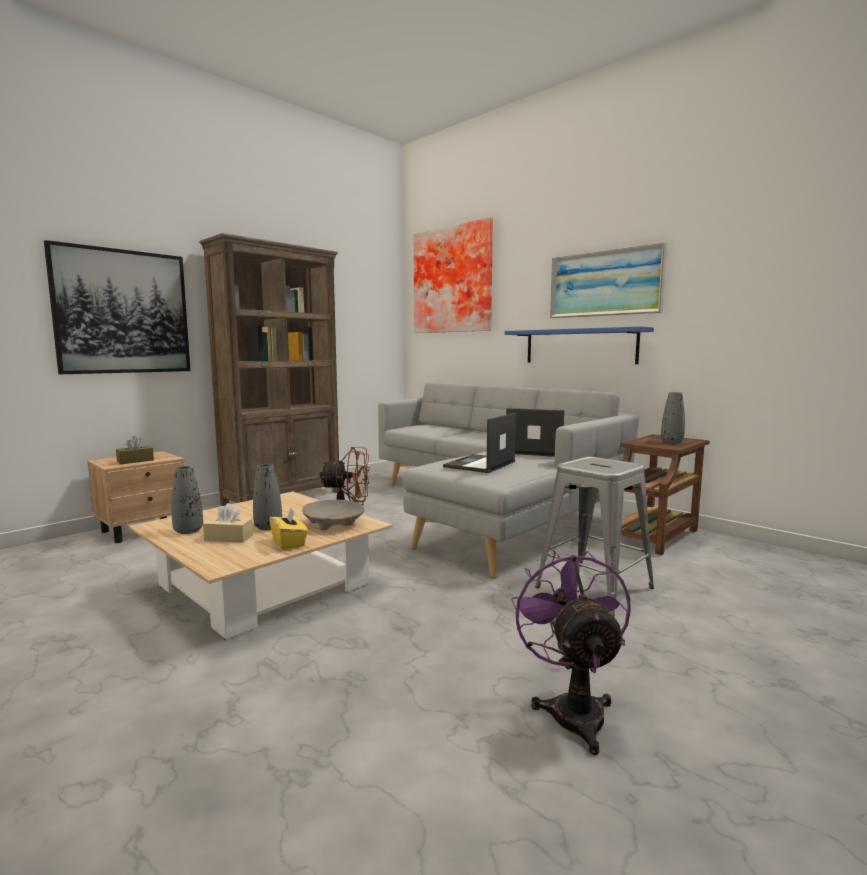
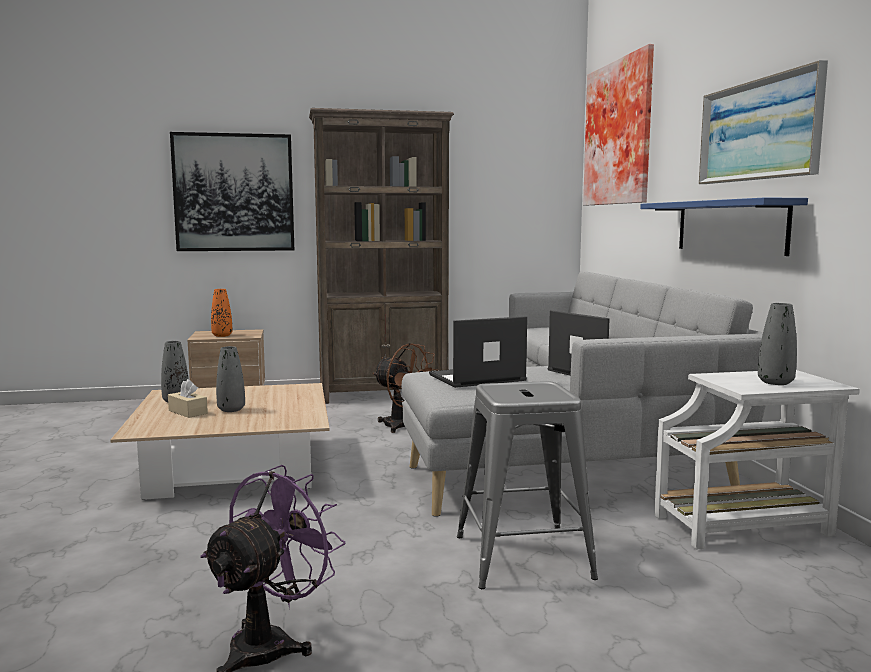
camera: 35 degrees right, 0 degrees up
brown tissue box [116,436,154,464] -> orange vase [211,289,232,337]
yellow tissue box [269,508,308,550] -> none
beige bowl [302,500,365,531] -> none
brown side table [620,434,710,555] -> white side table [654,370,860,550]

